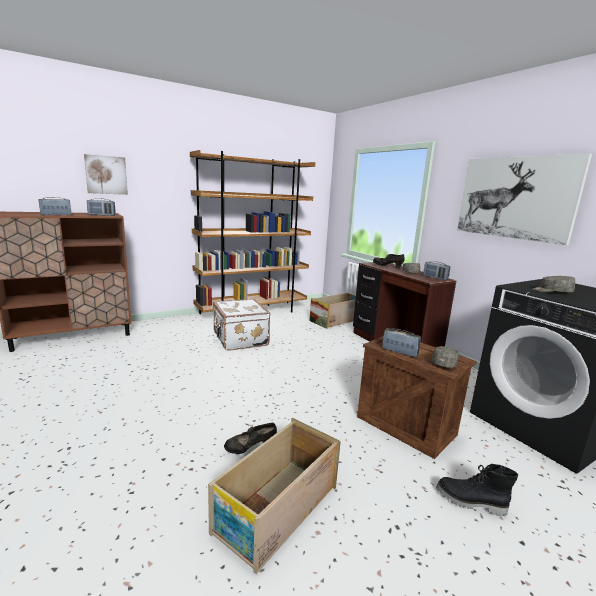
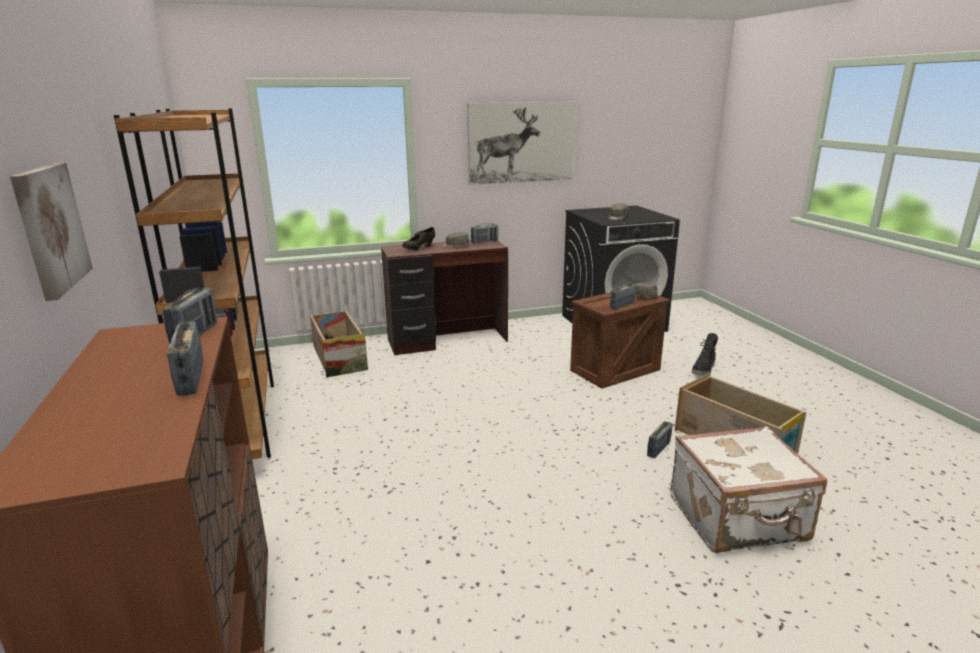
camera: 75 degrees left, 5 degrees up
white suitcase [213,299,270,351] -> white suitcase moved to [671,426,827,553]
black shoe [224,423,277,454] -> radio [647,421,672,458]

